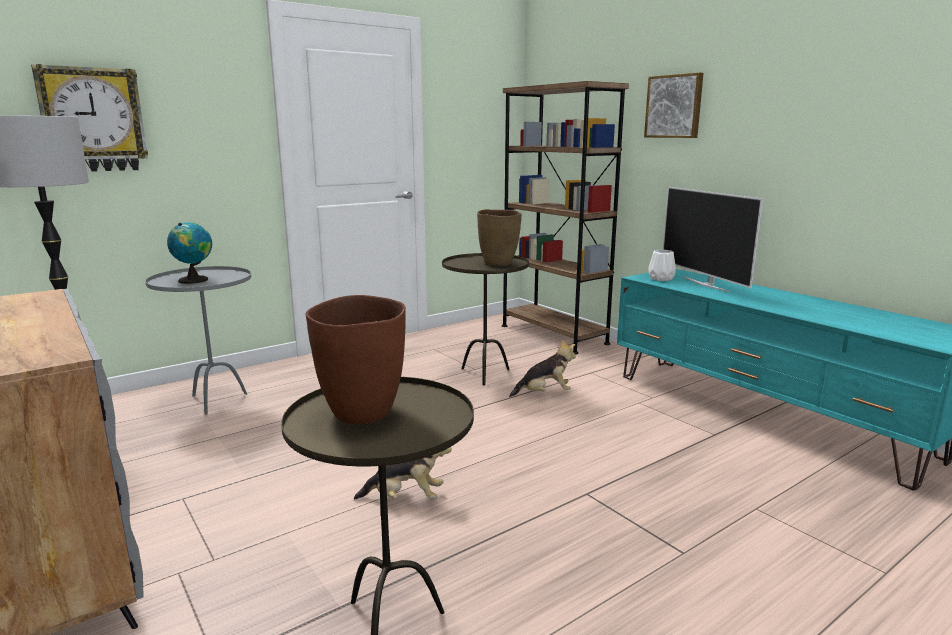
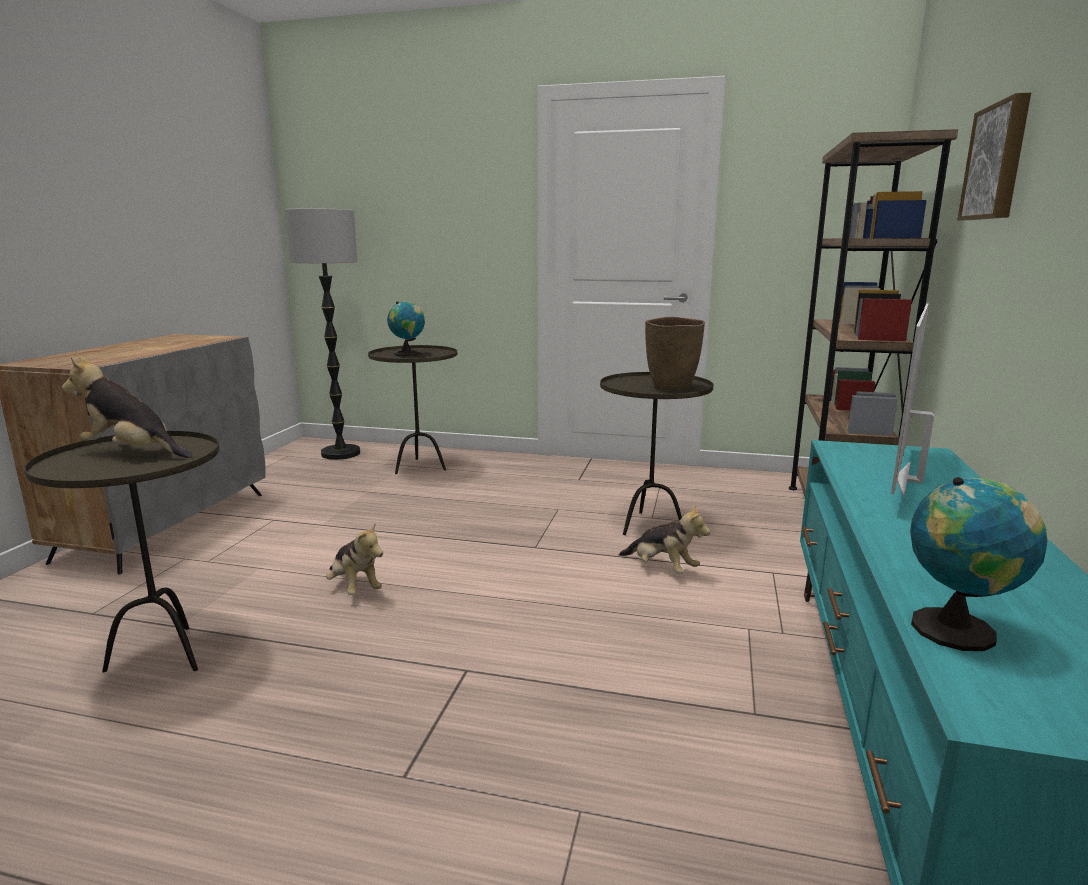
camera: 50 degrees right, 0 degrees up
wall clock [31,64,148,172] -> none
grey side table [145,266,251,414] -> brown side table [368,345,457,474]
brown vase [306,295,406,424] -> plush toy [62,356,192,458]
white vase [649,250,676,281] -> none
none -> globe [910,477,1048,651]

